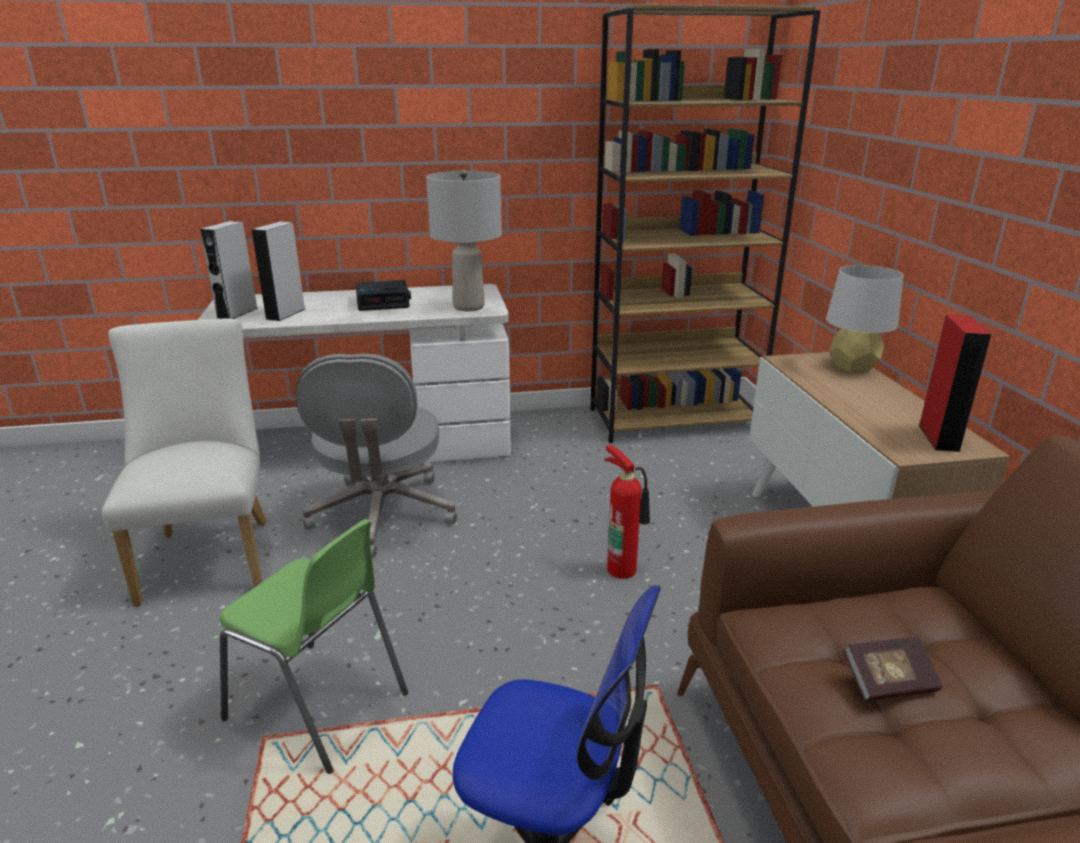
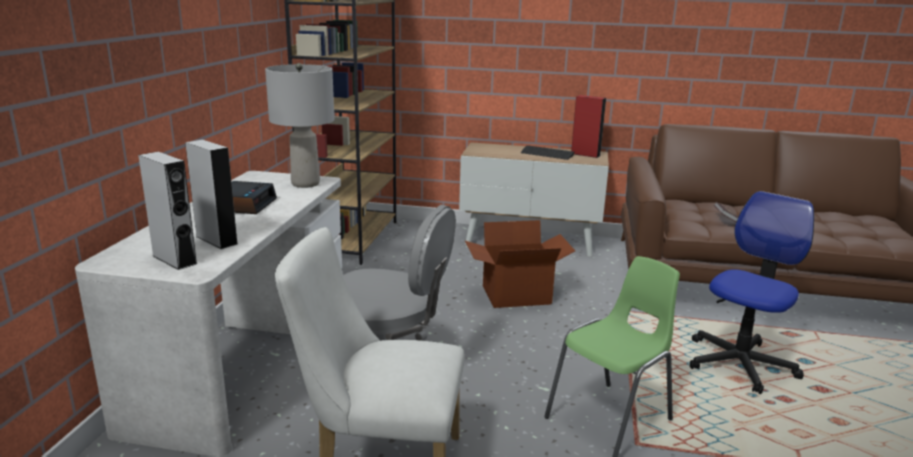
camera: 70 degrees left, 5 degrees down
fire extinguisher [604,445,650,579] -> cardboard box [465,220,575,308]
grey table lamp [826,265,904,373] -> none
none -> keyboard [521,145,575,160]

